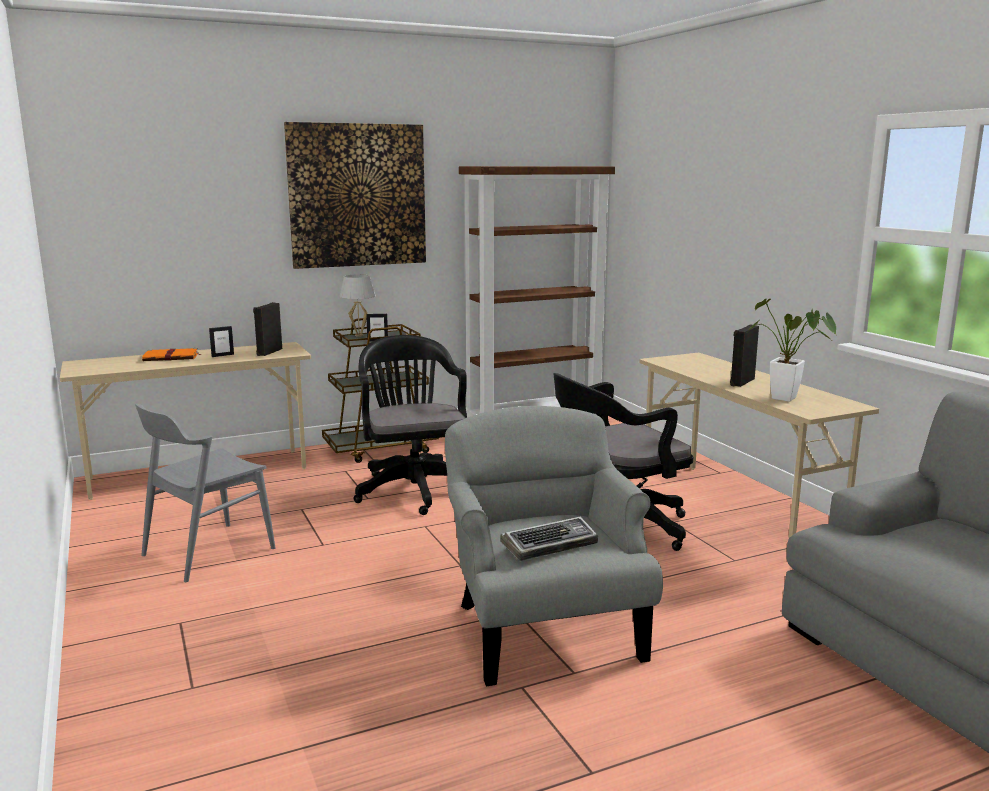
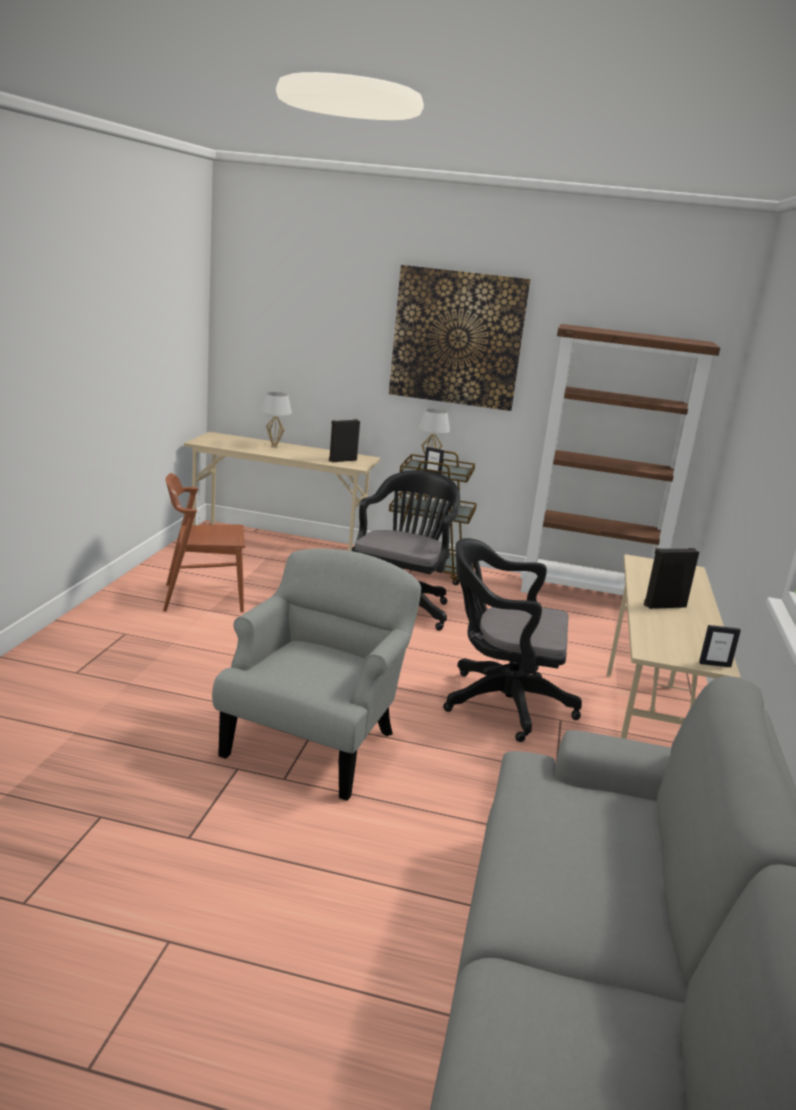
camera: 35 degrees right, 5 degrees up
grey chair [135,404,276,582] -> brown chair [163,473,245,612]
orange book [142,348,201,361] -> white table lamp [260,392,292,448]
picture frame [209,326,234,357] -> picture frame moved to [699,625,741,667]
keyboard [500,517,598,561] -> none
potted plant [748,299,836,401] -> none

